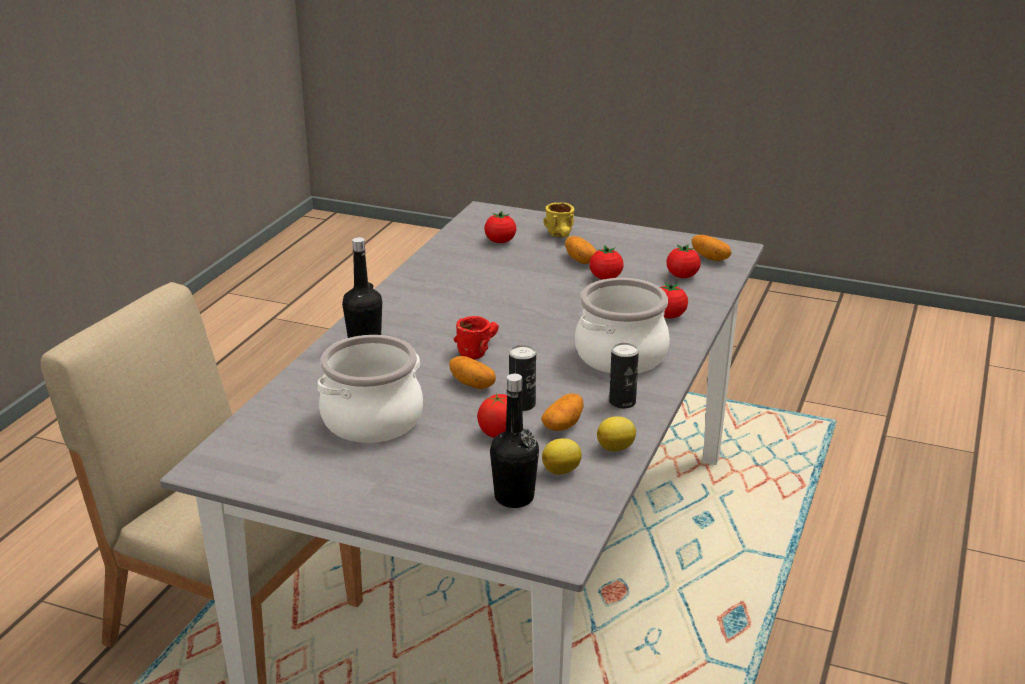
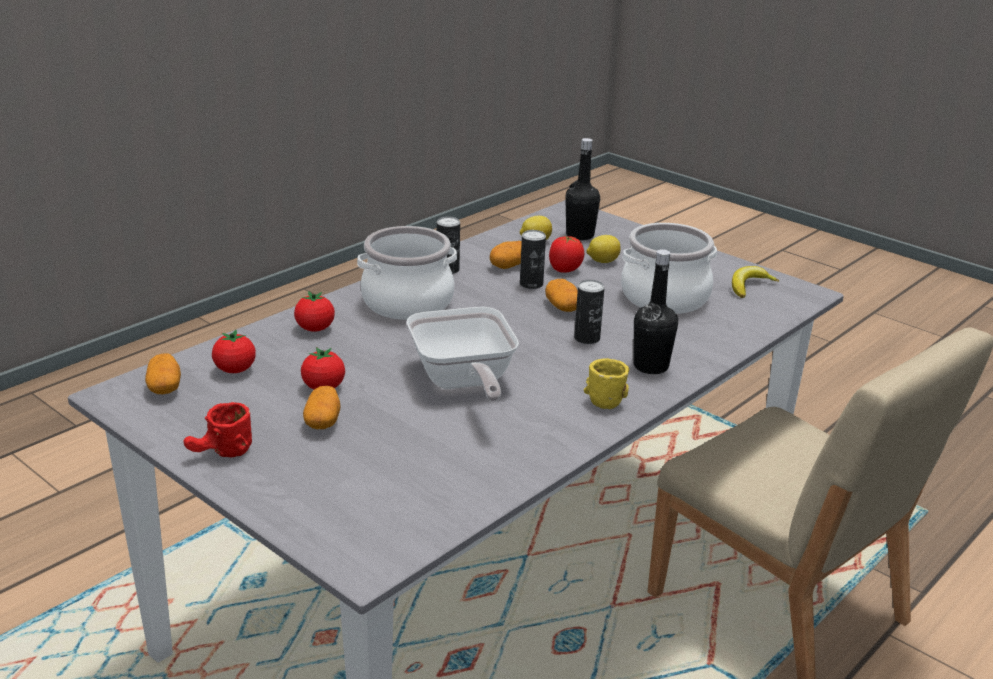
camera: 160 degrees left, 0 degrees up
red mug [454,316,499,359] -> red mug moved to [183,402,252,458]
tomato [484,211,516,243] -> none
yellow mug [543,203,574,237] -> yellow mug moved to [584,358,629,409]
lemon [597,416,636,452] -> lemon moved to [587,235,620,263]
none -> frying pan [407,307,519,402]
none -> can [574,280,604,344]
none -> banana [732,266,779,298]

